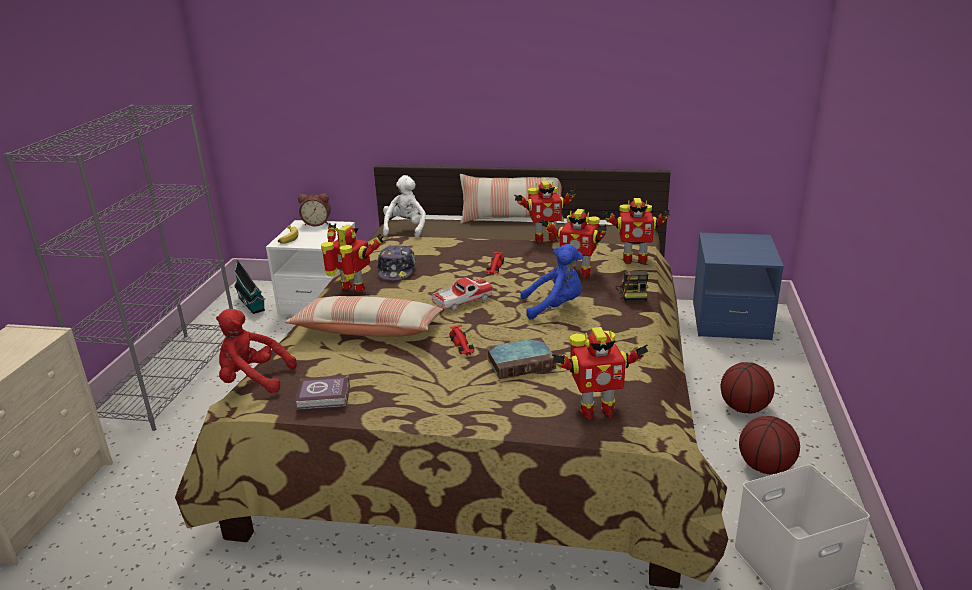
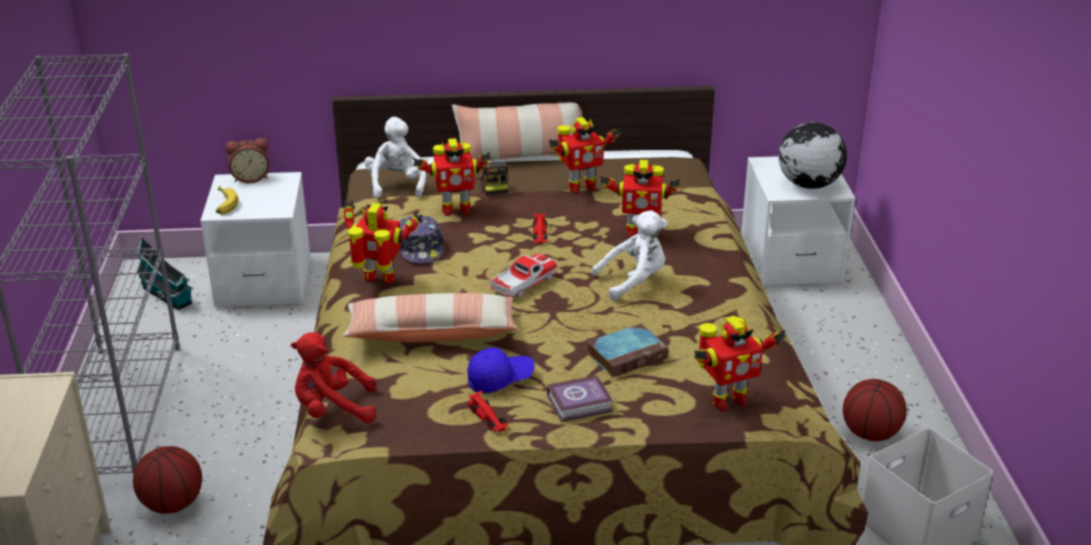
camera: 15 degrees left, 5 degrees up
book [294,375,350,411] -> book moved to [547,375,613,422]
red toy car [450,325,474,356] -> red toy car moved to [468,391,508,432]
blue plush toy [520,244,583,320] -> white plush toy [591,210,668,301]
toy robot [602,198,670,264] -> toy robot moved to [412,138,491,216]
camera [616,271,648,302] -> camera moved to [475,162,509,196]
blue nightstand [693,233,784,340] -> white nightstand [741,156,856,286]
basketball [721,362,774,413] -> basketball moved to [133,446,202,514]
none -> blue cap [467,347,535,393]
none -> globe [778,123,847,189]

